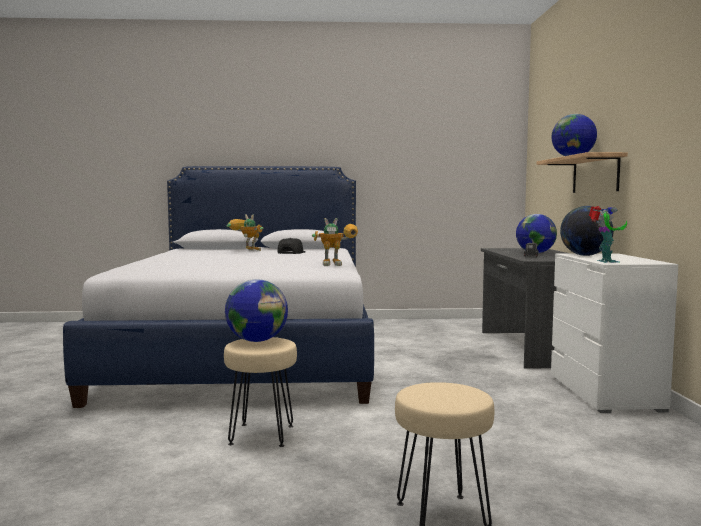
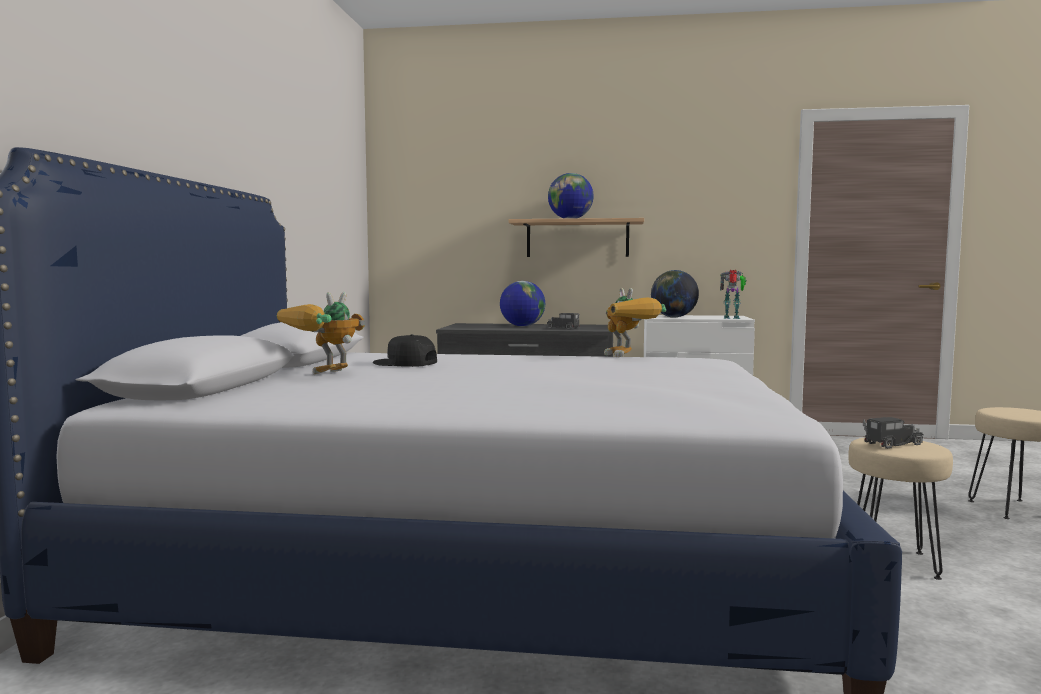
camera: 80 degrees left, 0 degrees up
globe [225,279,288,342] -> toy truck [863,417,924,449]
toy robot [312,218,358,266] -> toy robot turned 150 degrees clockwise [604,288,666,357]

